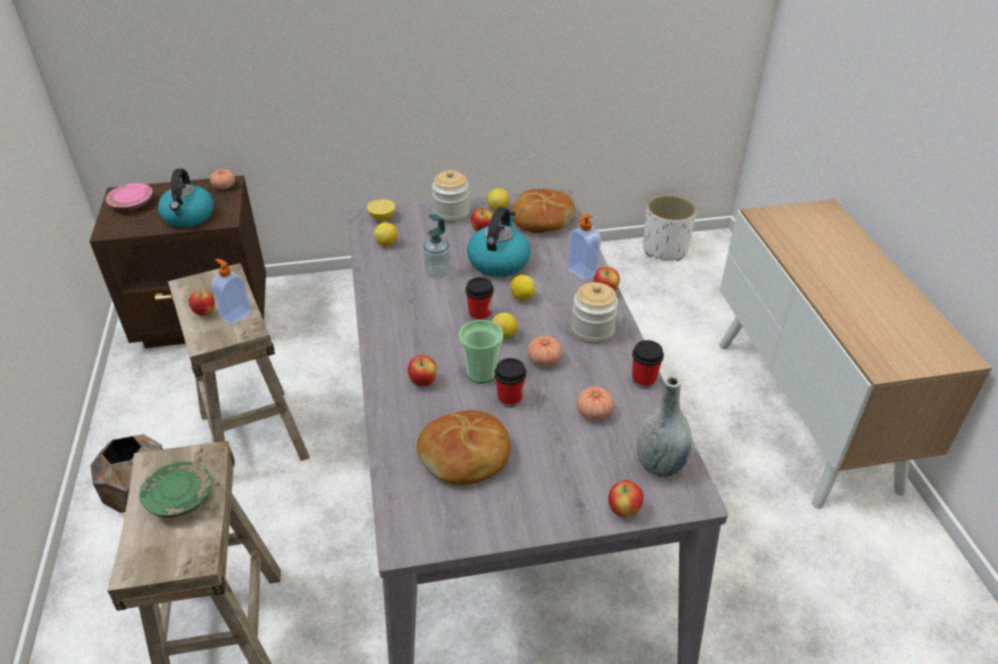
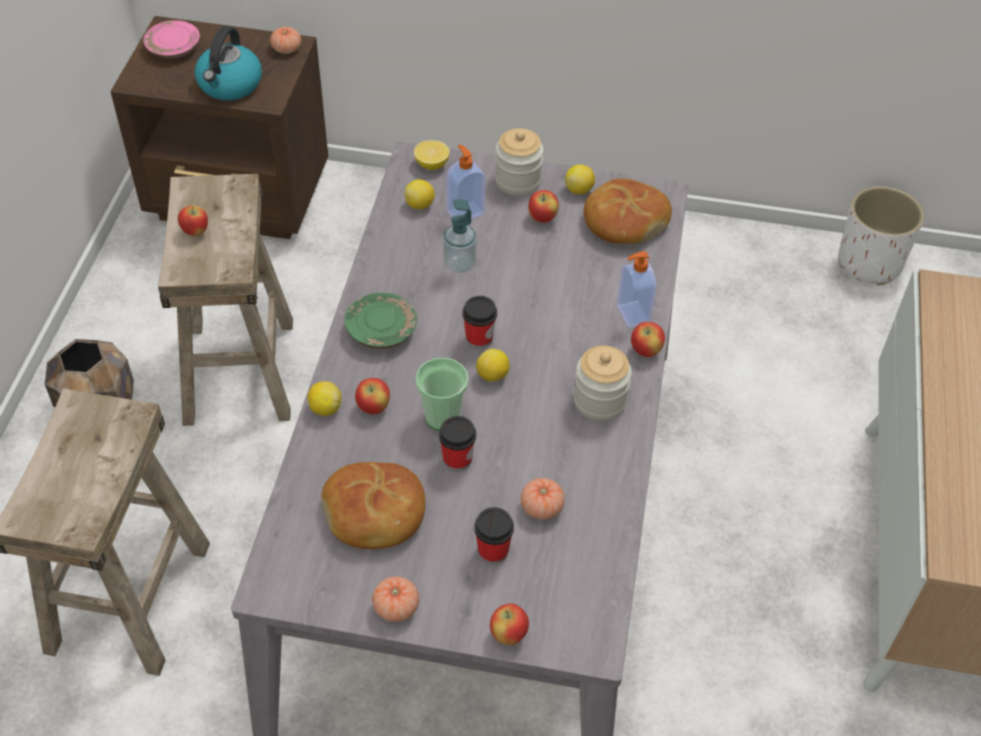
camera: 20 degrees right, 10 degrees up
green plate [140,461,212,518] -> green plate moved to [344,293,417,349]
soap dispenser [211,259,252,325] -> soap dispenser moved to [446,145,485,219]
kettle [467,207,531,277] -> none
lemon [510,275,536,301] -> lemon moved to [307,381,342,416]
tomato [527,336,562,366] -> tomato moved to [372,576,419,622]
cup [632,340,664,389] -> cup moved to [474,507,514,564]
grey vase [637,376,692,477] -> none

